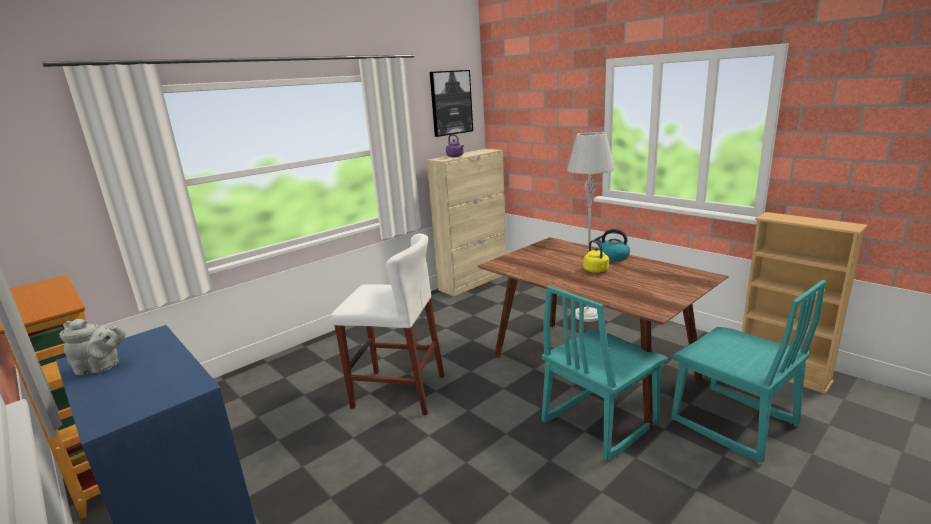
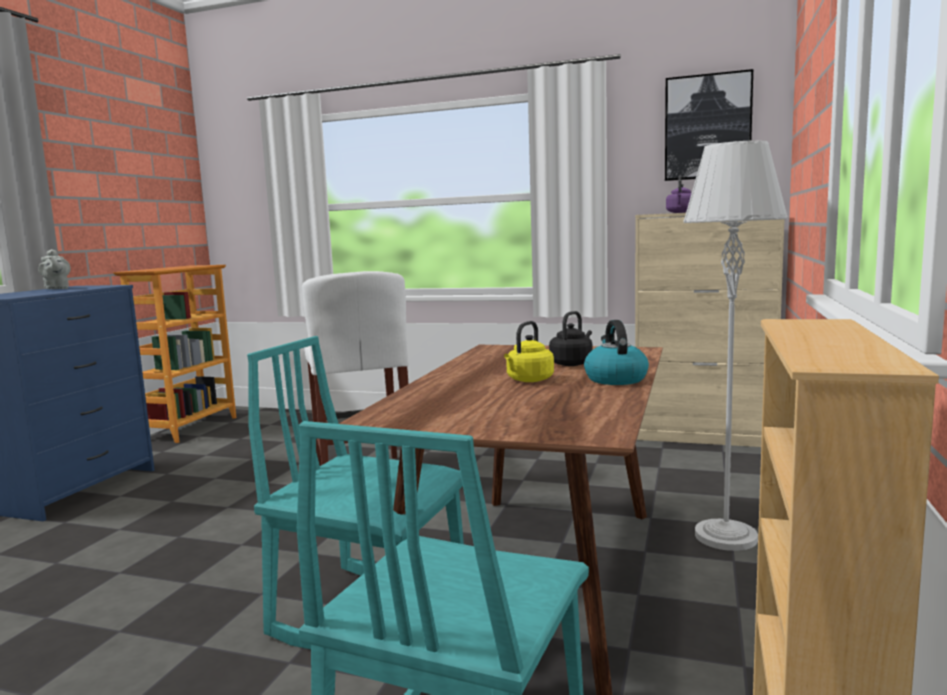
camera: 60 degrees right, 10 degrees down
none -> black kettle [549,311,592,366]

